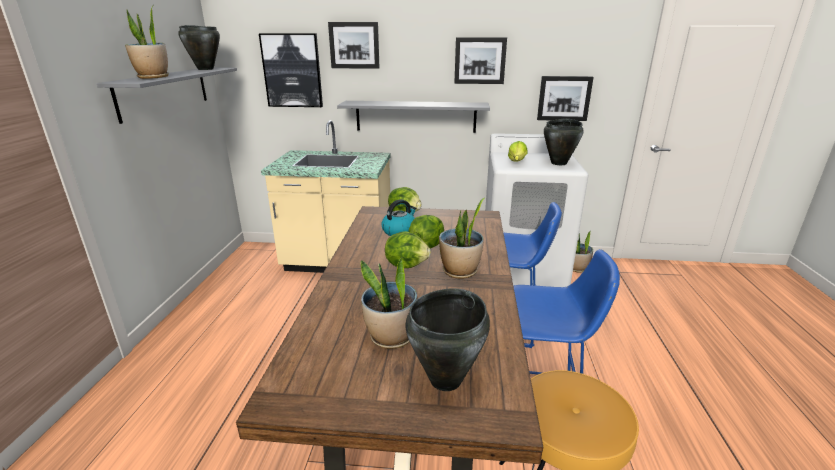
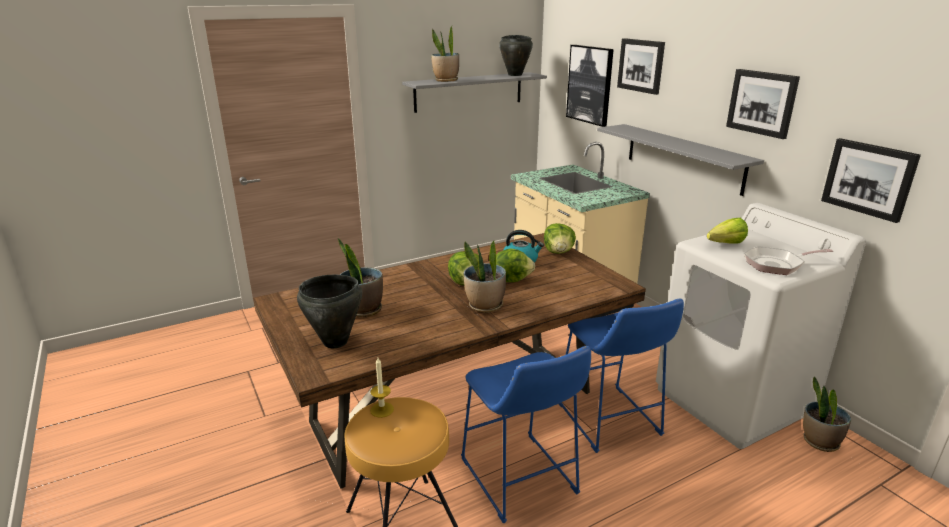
camera: 55 degrees right, 0 degrees up
black cooking pot [544,119,584,165] -> frying pan [744,246,833,275]
none -> candle [370,358,394,418]

